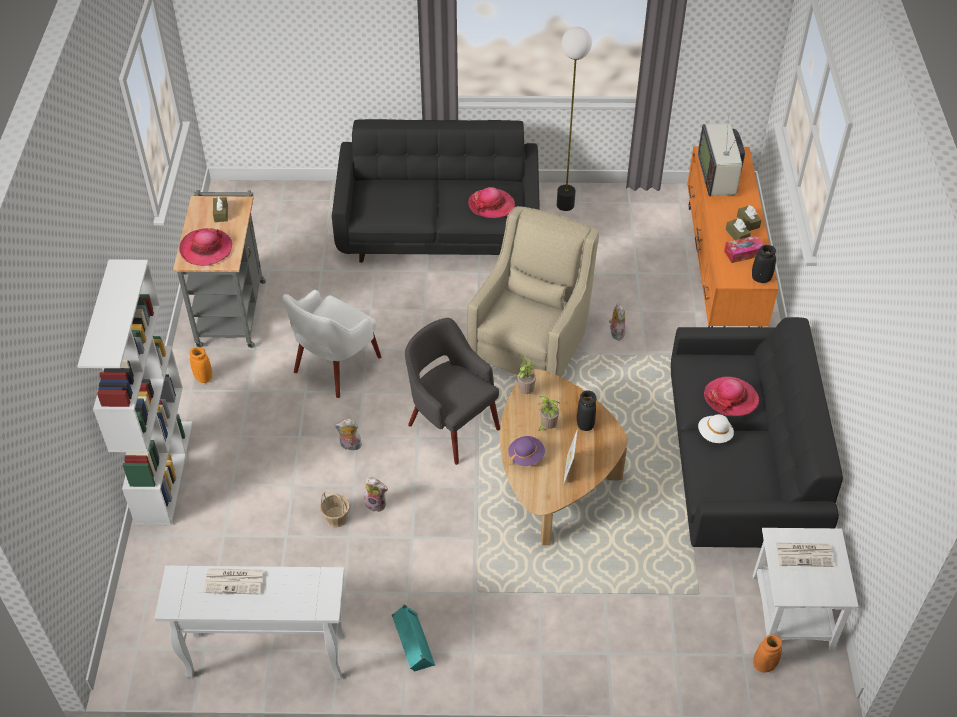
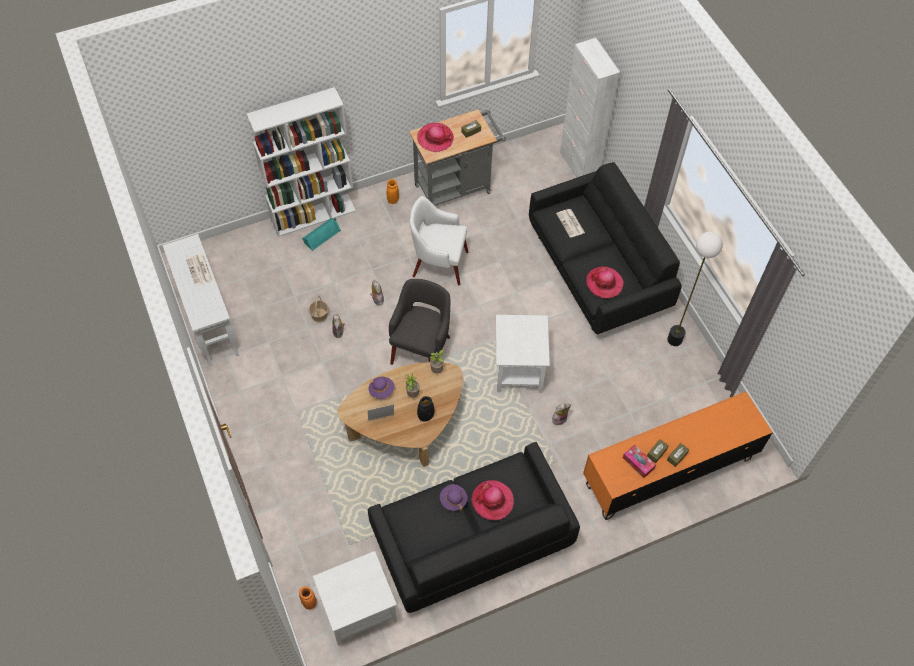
camera: 65 degrees right, 10 degrees up
turquoise speaker [392,604,435,672] -> turquoise speaker moved to [302,218,341,251]
beige armchair [467,206,599,377] -> white side table [496,315,550,393]
television [698,115,745,197] -> none
white hat [698,414,734,443] -> purple hat [440,484,468,511]
black vase [752,245,776,283] -> none
newspaper [776,543,834,567] -> newspaper moved to [556,209,585,238]
none -> white cabinet [560,38,620,178]

